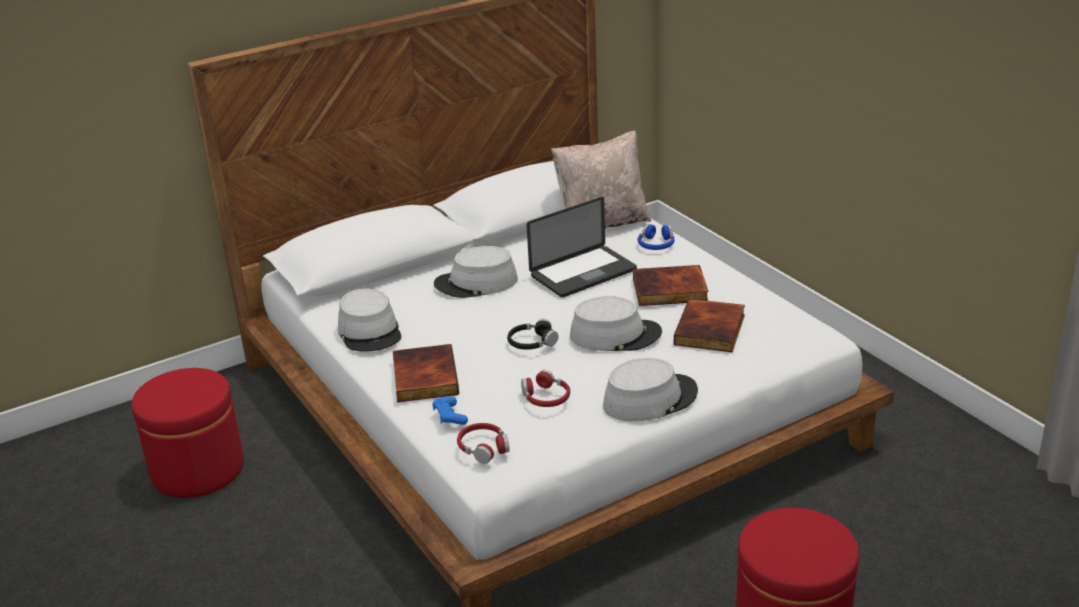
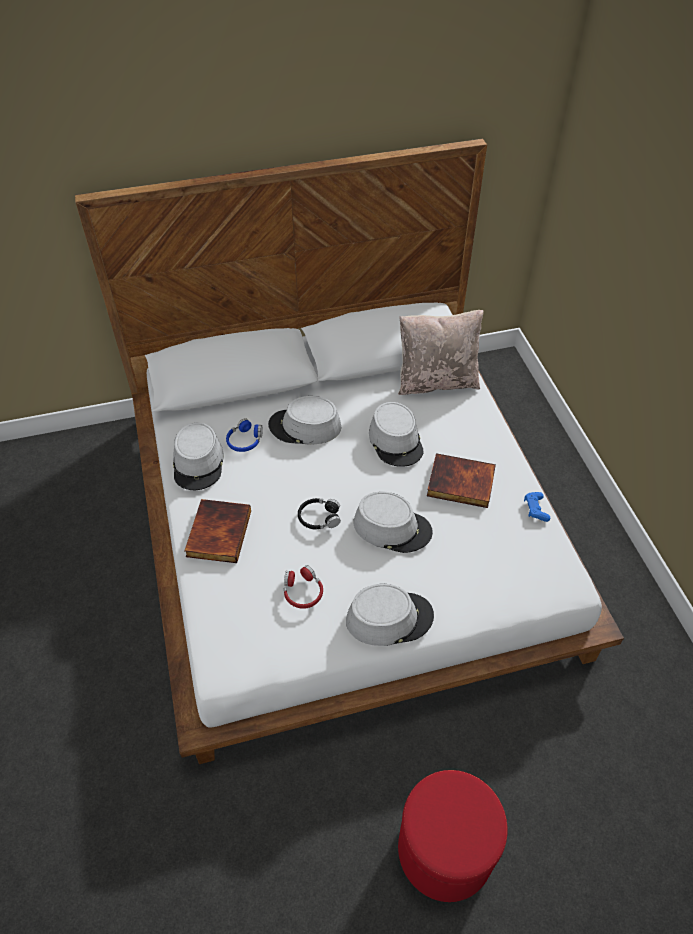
camera: 15 degrees right, 20 degrees up
red ottoman [131,368,244,498] -> none
blue game controller [432,397,468,425] -> blue game controller moved to [524,492,550,522]
red headphones [457,423,510,464] -> none
laptop [527,197,637,298] -> grey hat [369,402,423,467]
blue headphones [638,224,675,250] -> blue headphones moved to [226,418,263,452]
book [674,299,745,352] -> none

